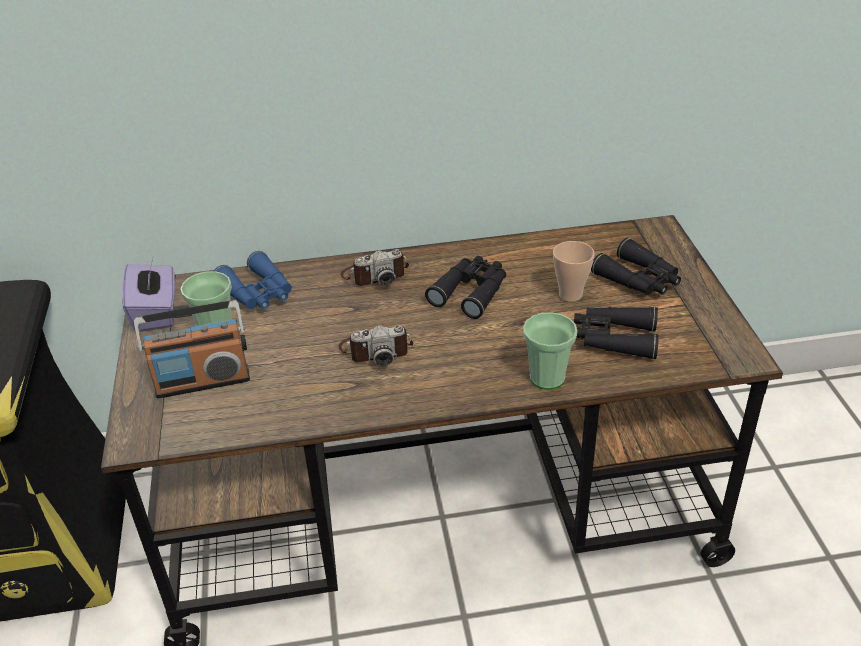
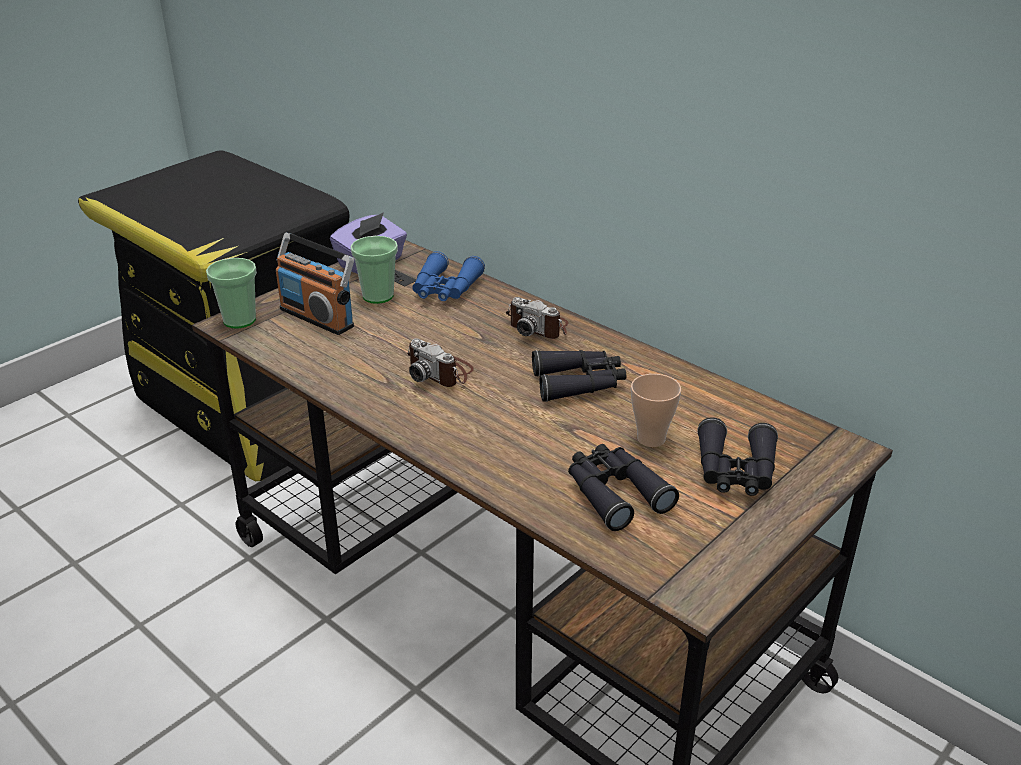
camera: 50 degrees right, 5 degrees down
cup [523,312,577,390] -> cup moved to [206,258,257,328]

